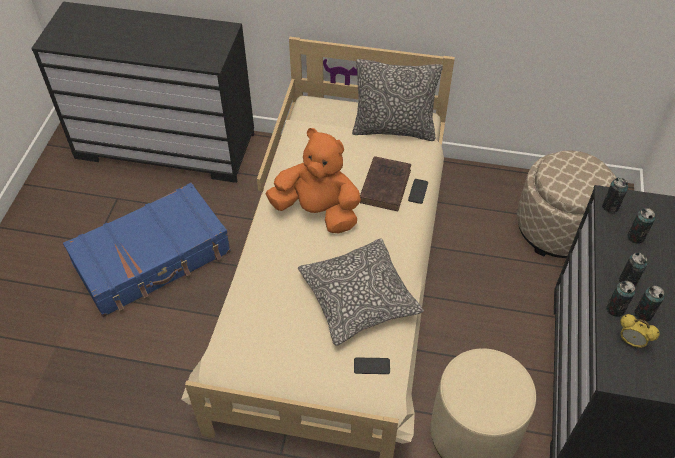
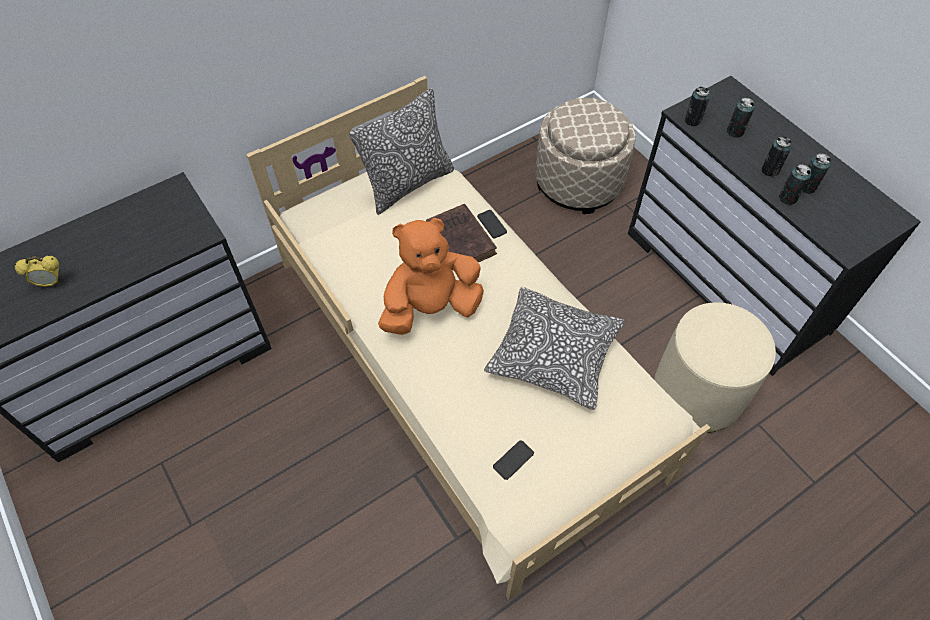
camera: 45 degrees left, 5 degrees up
blue suitcase [63,183,231,317] -> none
phone [354,358,390,374] -> phone moved to [493,440,534,480]
alarm clock [620,314,659,348] -> alarm clock moved to [14,256,60,287]

